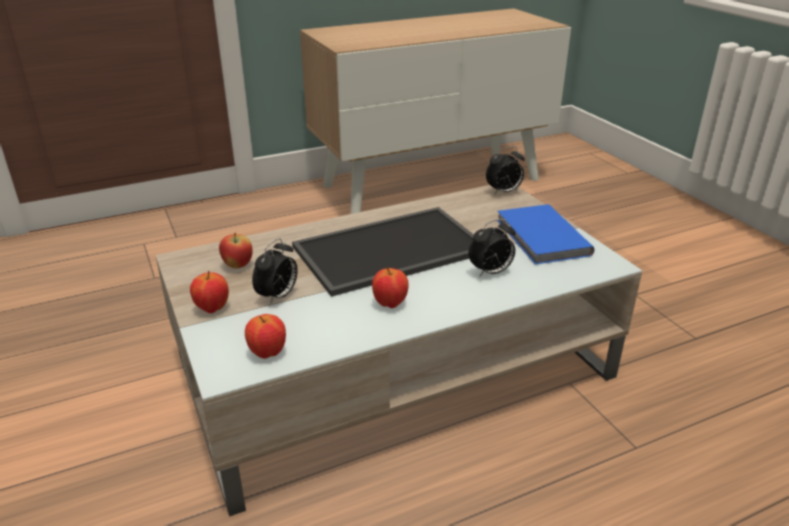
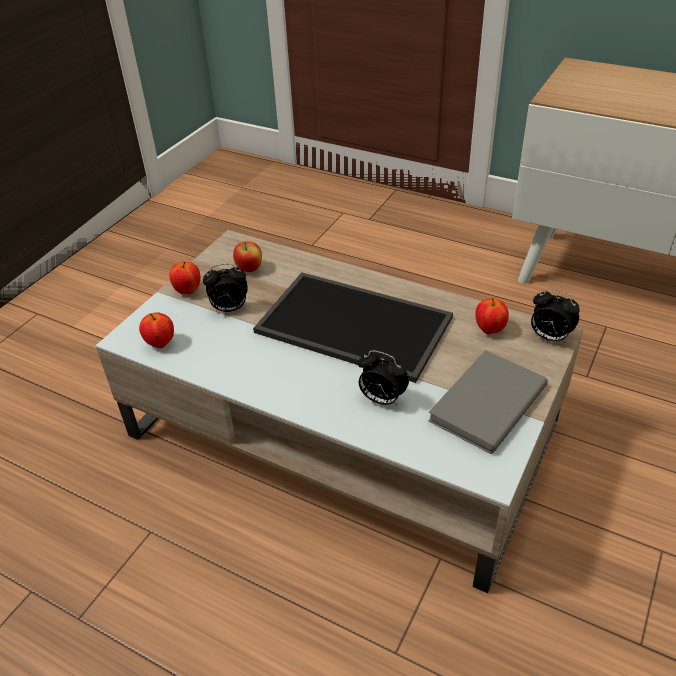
camera: 55 degrees right, 10 degrees up
apple [372,267,409,308] -> apple moved to [475,298,509,334]
blue book [497,204,595,265] -> grey book [428,350,548,454]

